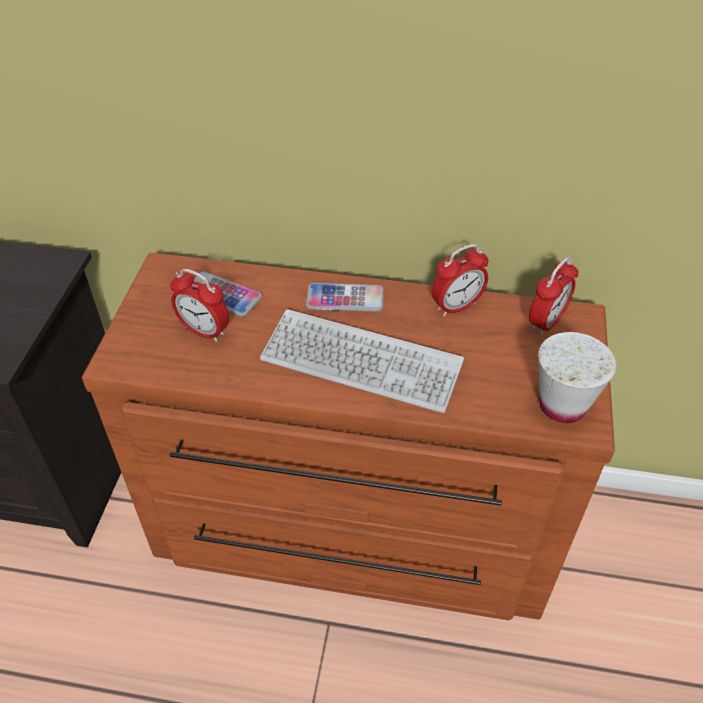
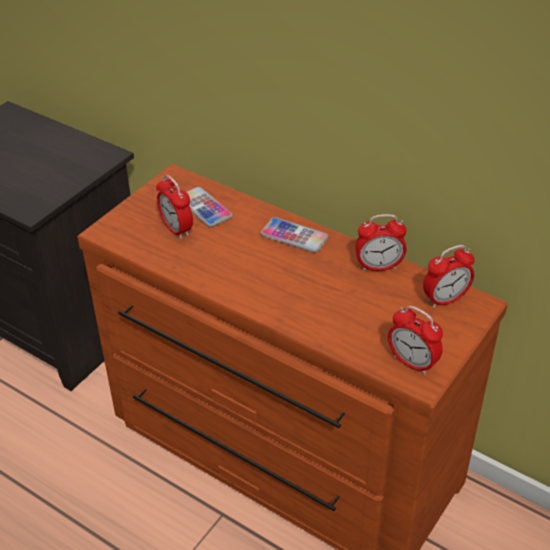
camera: 25 degrees right, 5 degrees down
keyboard [260,309,464,413] -> none
white cup [538,332,616,423] -> alarm clock [388,306,443,375]

